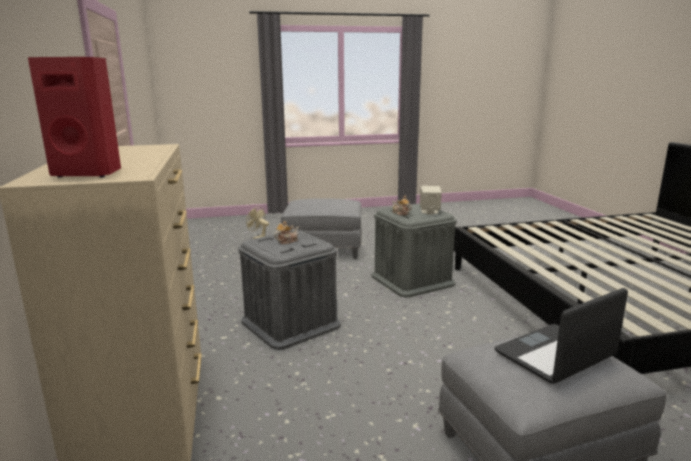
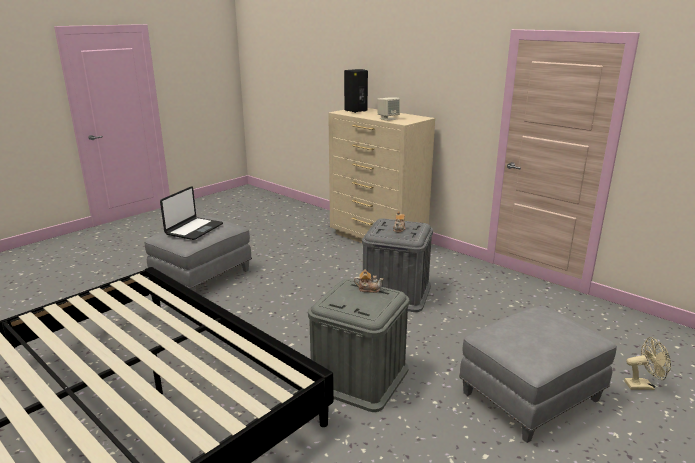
camera: 145 degrees right, 5 degrees up
red speaker [28,57,121,178] -> black speaker [344,69,368,113]
beige speaker [420,186,442,215] -> beige speaker moved to [377,97,400,121]

